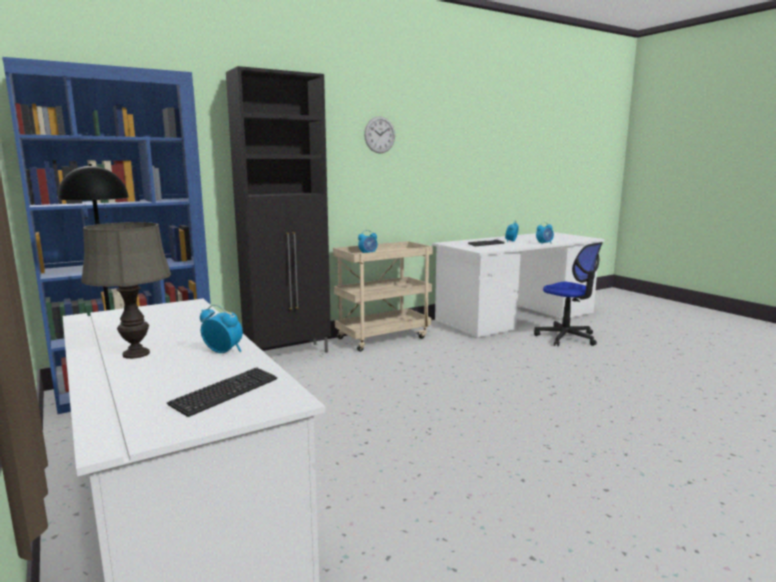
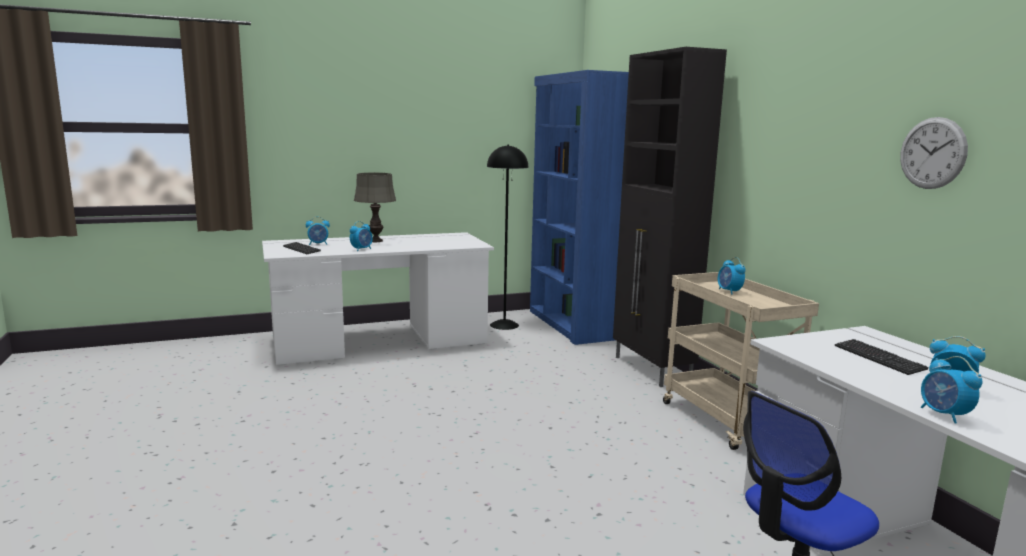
camera: 100 degrees right, 0 degrees up
wall clock [364,116,395,153] -> wall clock moved to [900,117,968,189]
none -> alarm clock [306,217,330,245]

